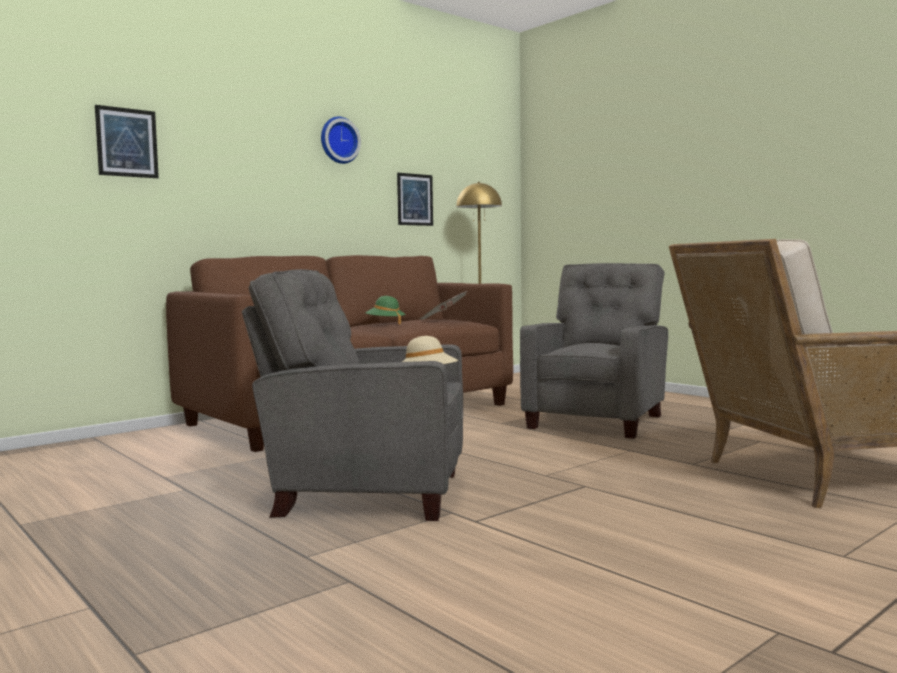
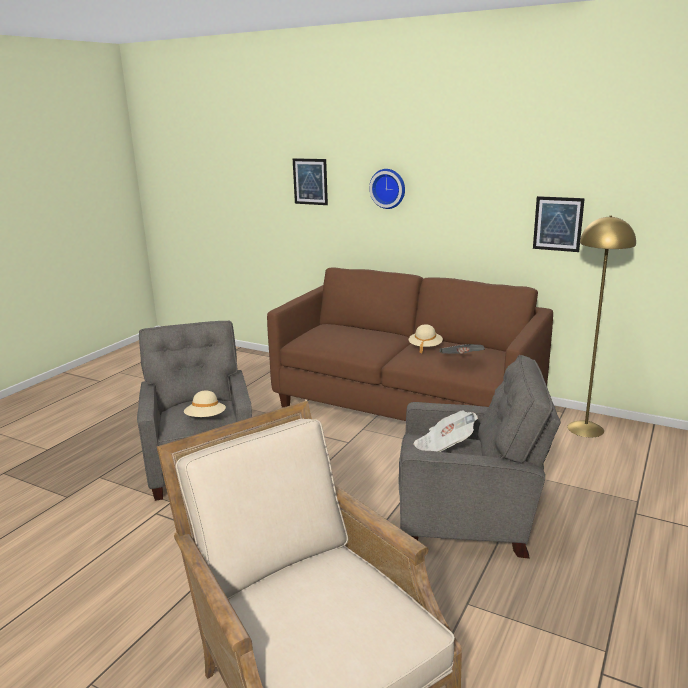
camera: 70 degrees right, 15 degrees up
wall clock [321,117,361,164] -> wall clock moved to [369,169,405,209]
green hat [365,296,406,324] -> beige hat [409,324,443,354]
none -> newspaper [414,410,478,452]

